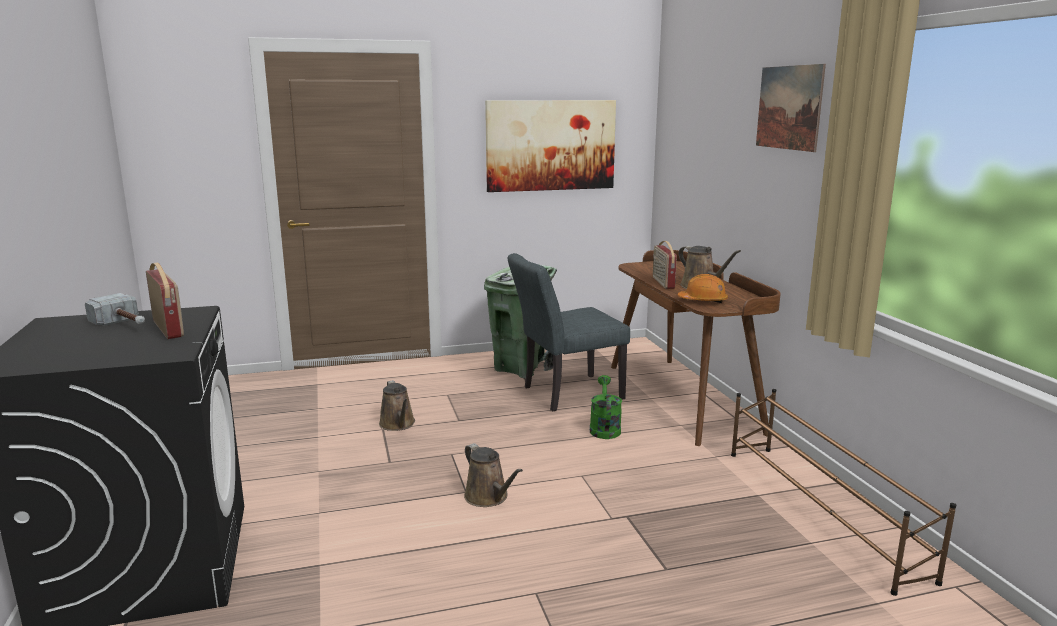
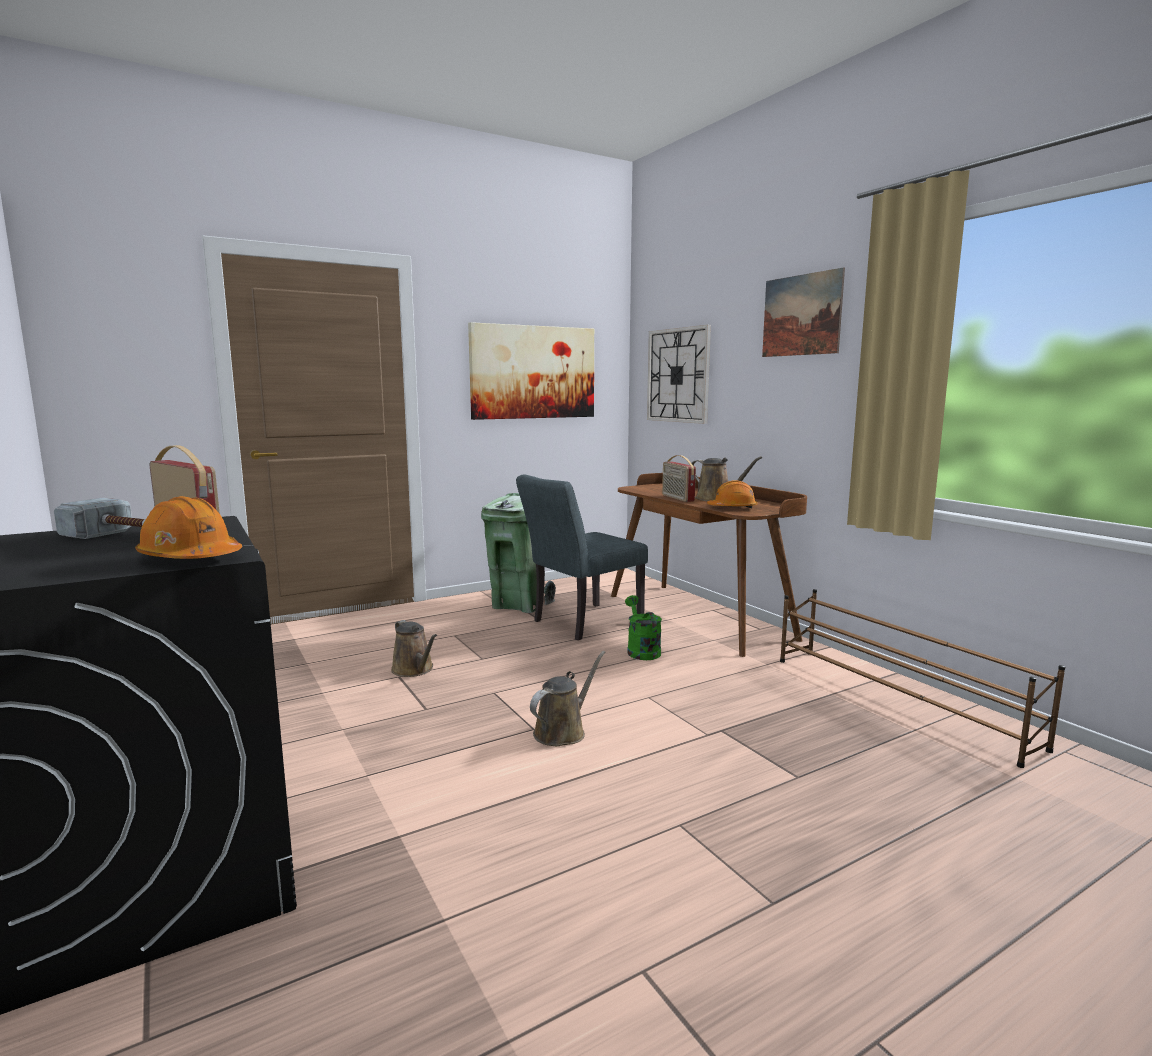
camera: 15 degrees left, 5 degrees down
brown watering can [464,443,523,507] -> brown watering can turned 90 degrees counterclockwise [530,651,606,746]
none -> orange hard hat [135,496,242,559]
none -> wall clock [647,325,711,424]

